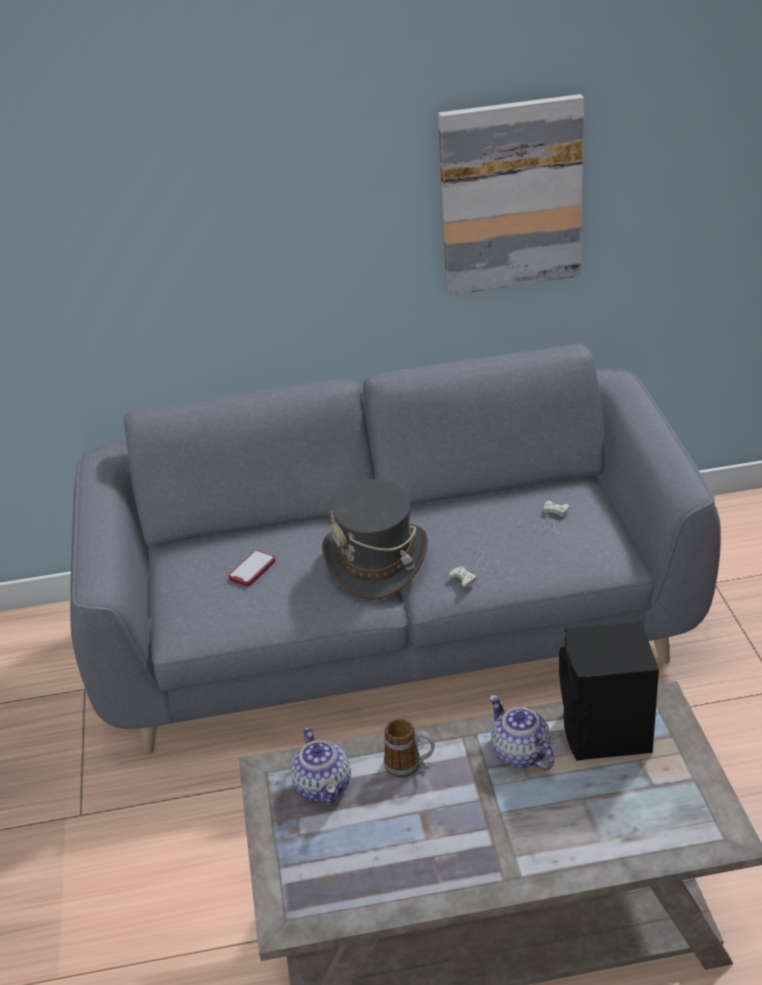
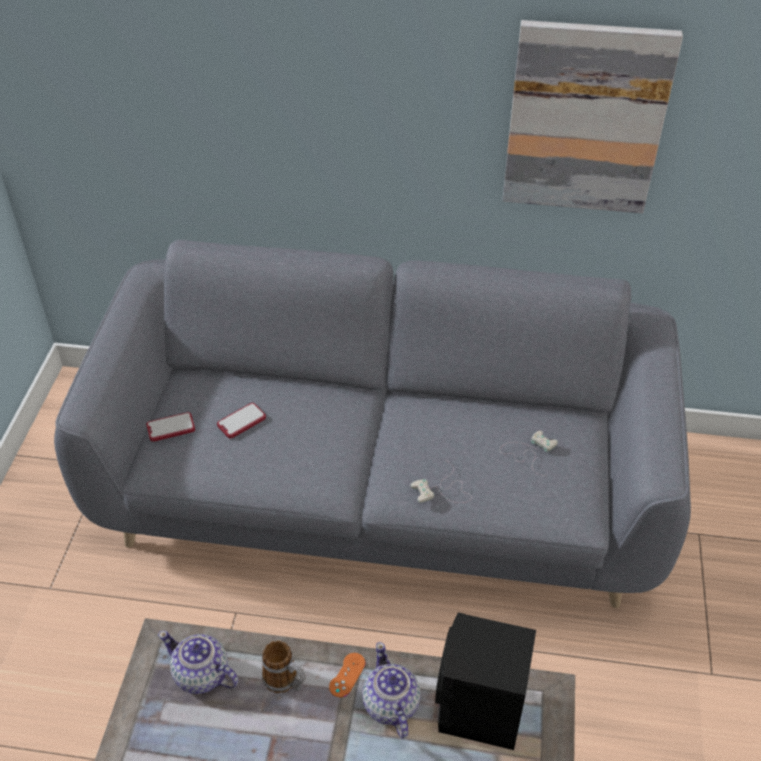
camera: 15 degrees right, 10 degrees up
teapot [291,727,351,805] -> teapot turned 120 degrees clockwise [158,631,239,694]
grey hat [322,479,428,600] -> none
none -> phone [146,412,195,442]
none -> orange game controller [329,653,366,697]

